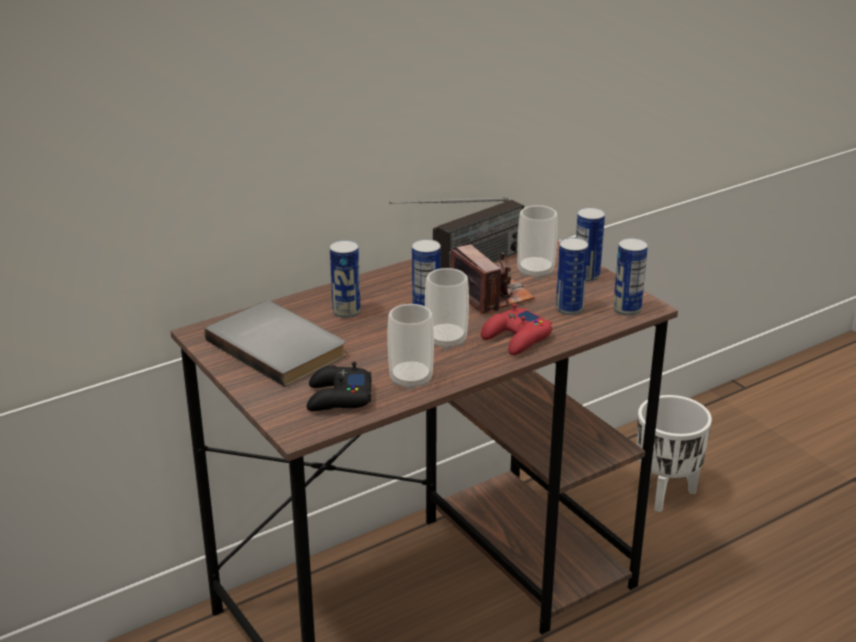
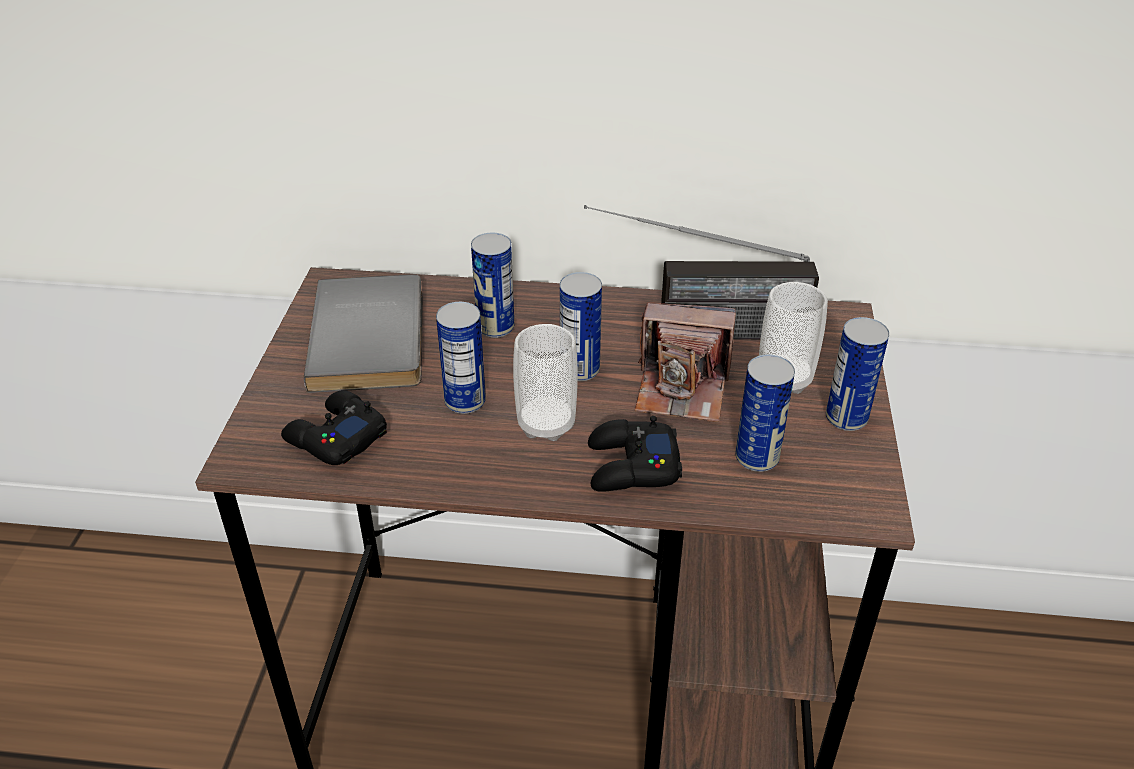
camera: 40 degrees right, 10 degrees up
cup [387,304,434,390] -> none
camera [451,244,535,314] -> camera turned 90 degrees clockwise [635,303,736,422]
red game controller [481,303,552,355] -> black game controller [588,416,682,492]
can [613,238,648,316] -> can moved to [436,302,486,414]
white planter [637,395,712,512] -> none

